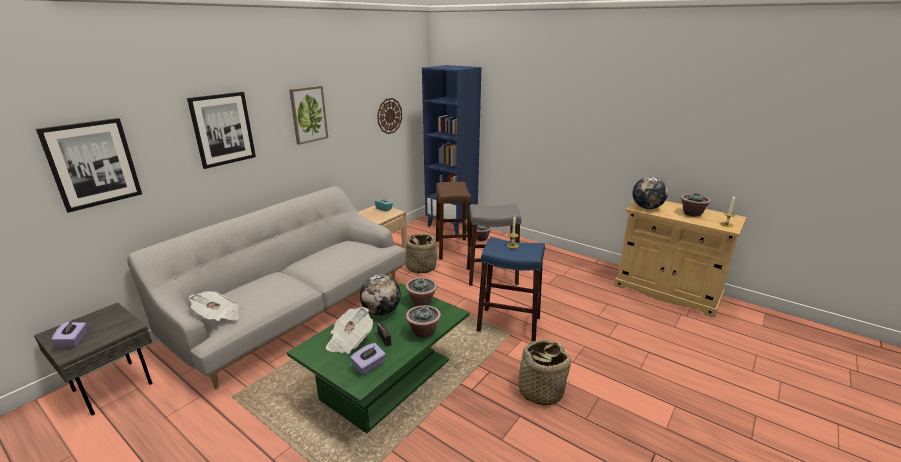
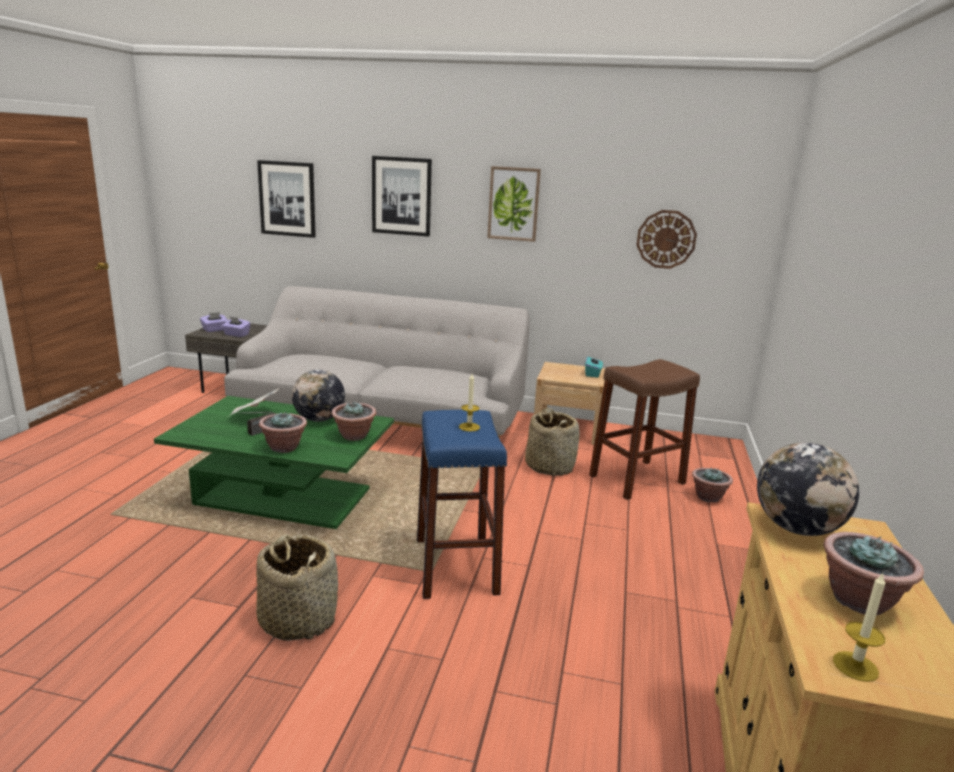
camera: 65 degrees right, 5 degrees down
newspaper [189,291,239,321] -> none
purple tissue box [350,343,386,375] -> purple tissue box moved to [222,317,251,337]
blue bookcase [422,65,481,235] -> none
grey stool [467,204,521,286] -> none

